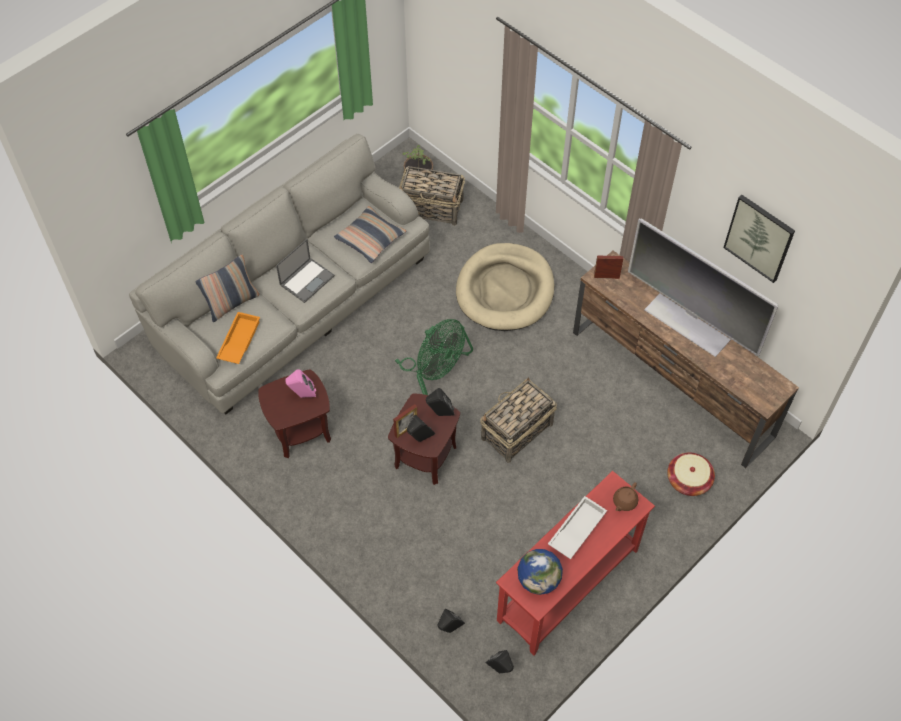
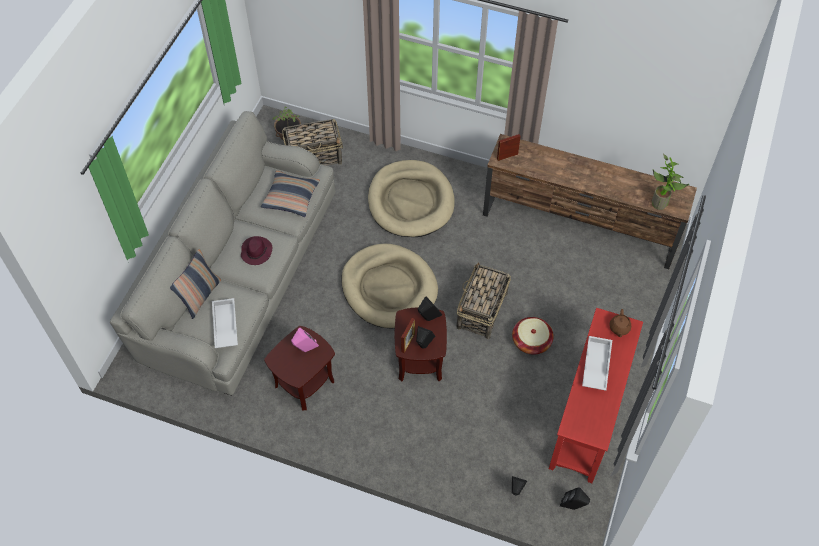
camera: 25 degrees left, 0 degrees up
orange tray [216,312,260,364] -> white tray [212,298,238,348]
laptop [276,239,335,303] -> purple hat [241,236,272,265]
green fan [395,319,473,395] -> beige dog bed [342,244,438,329]
globe [517,549,563,595] -> none
television [628,218,779,357] -> none
basket [667,452,715,496] -> basket moved to [512,317,554,355]
picture [723,195,795,283] -> none
none -> potted plant [652,154,689,210]

